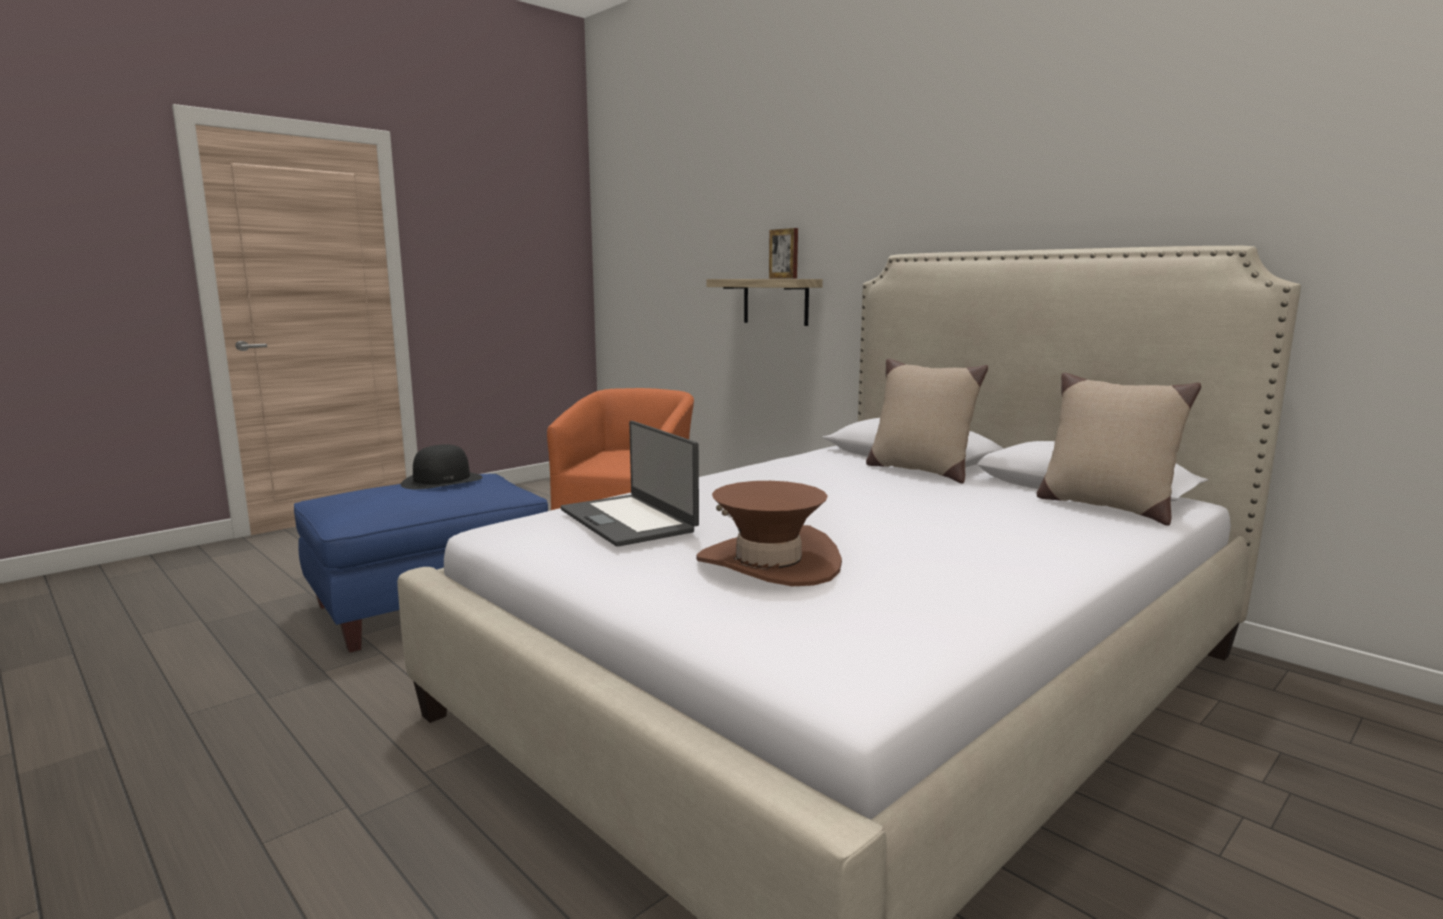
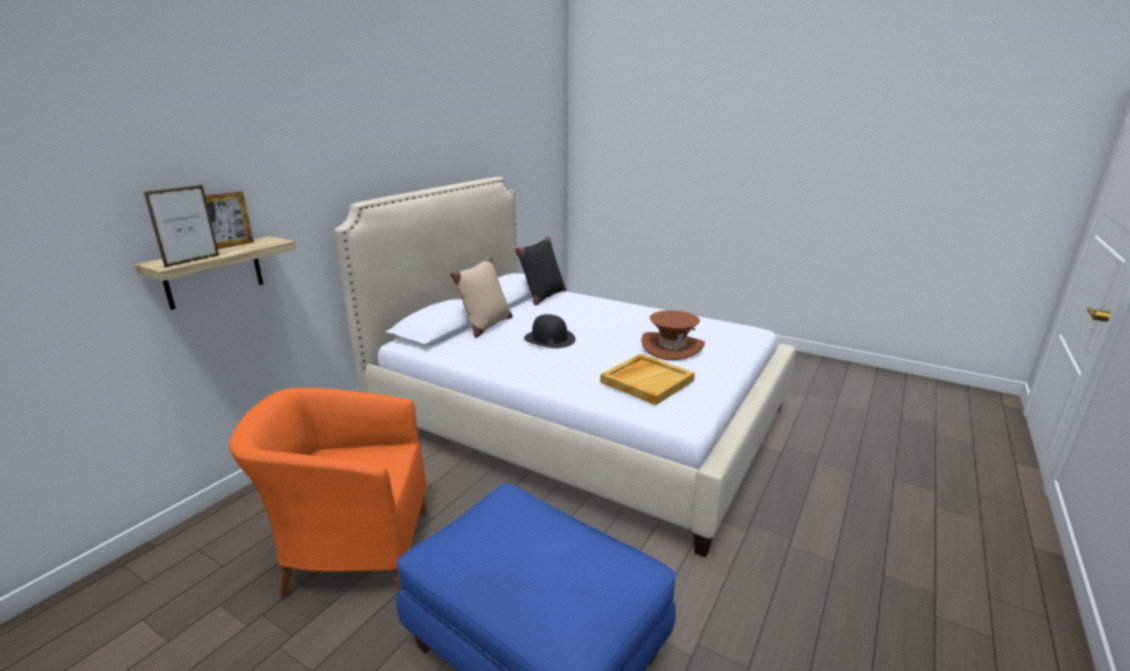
camera: 105 degrees left, 10 degrees up
black hat [400,444,483,489] -> black hat moved to [524,314,576,348]
laptop [561,421,699,547] -> beige tray [600,354,695,405]
beige pillow [1037,372,1201,526] -> black pillow [515,236,566,305]
none -> picture frame [144,185,220,267]

